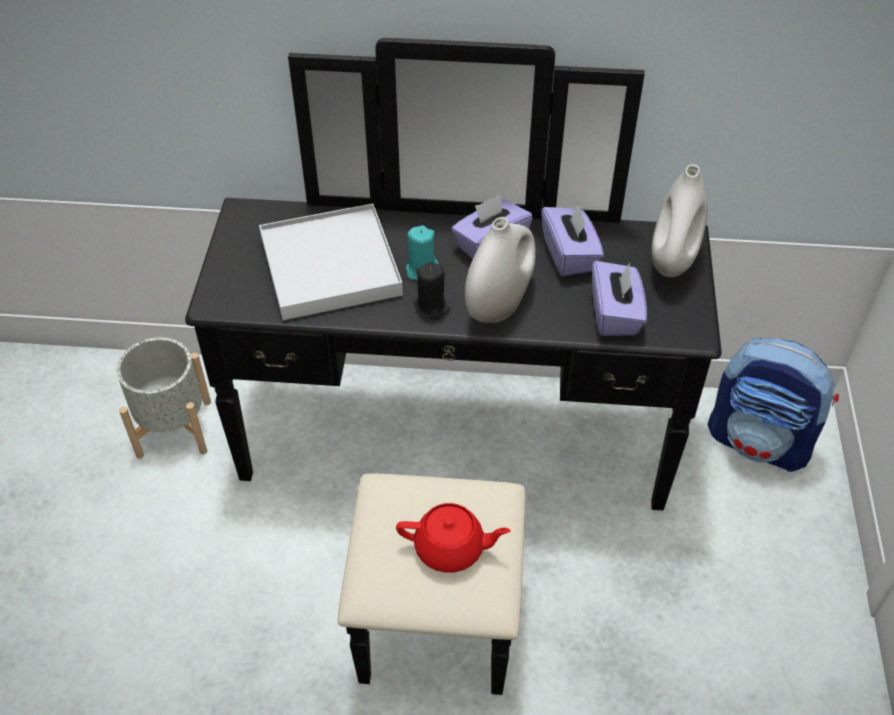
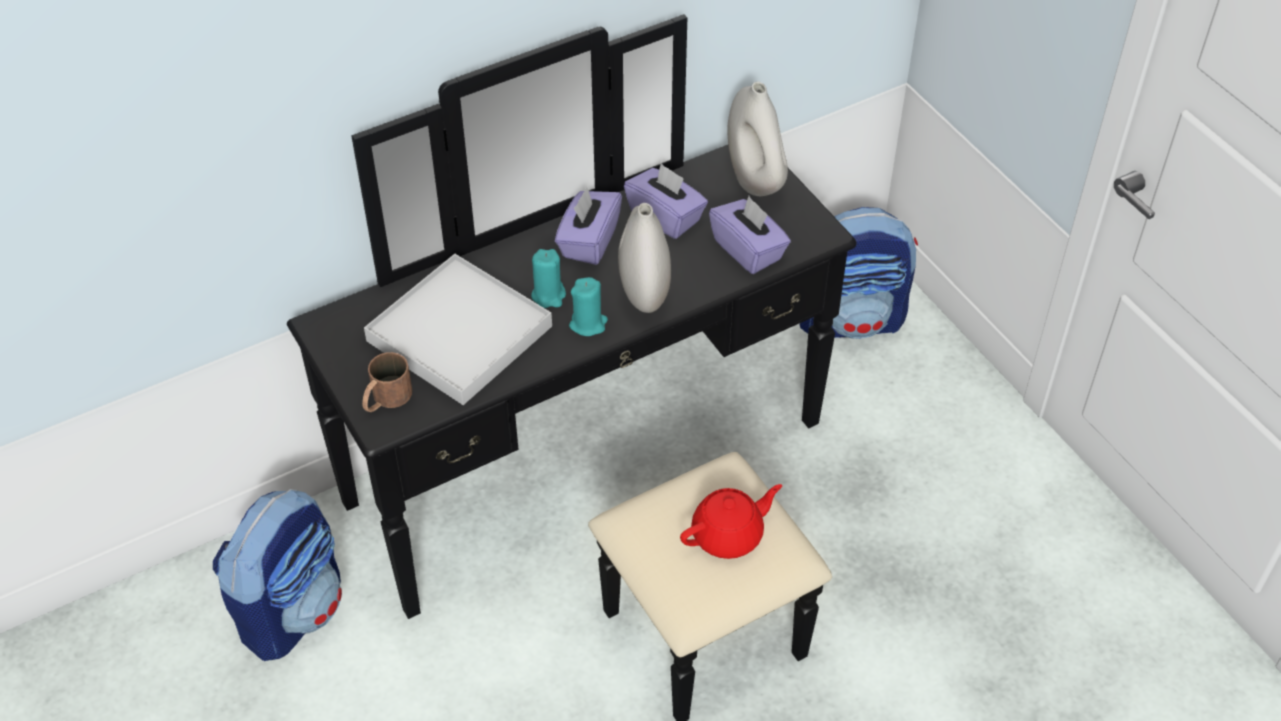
camera: 35 degrees left, 0 degrees up
grey planter [116,337,211,459] -> backpack [213,489,342,661]
black candle [414,262,450,320] -> turquoise candle [569,277,608,336]
none -> brown mug [362,352,412,412]

